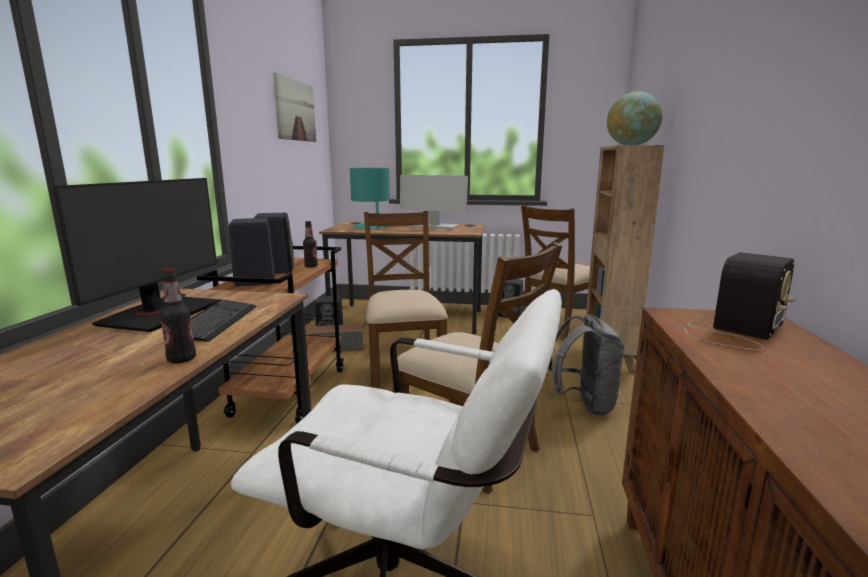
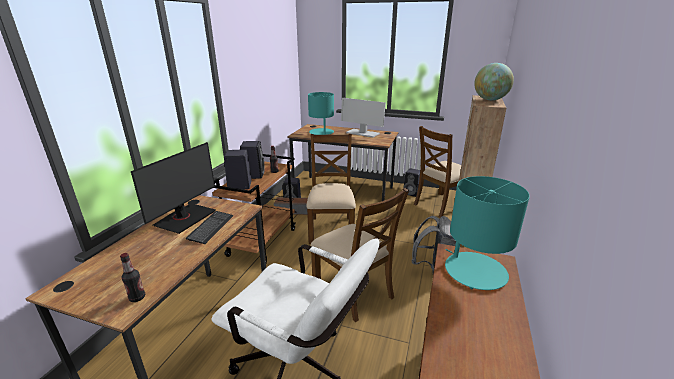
camera: 10 degrees right, 10 degrees up
bottle [159,268,196,363] -> bottle moved to [120,253,145,302]
picture [273,72,316,142] -> none
radio [669,252,795,350] -> turquoise table lamp [445,176,530,290]

